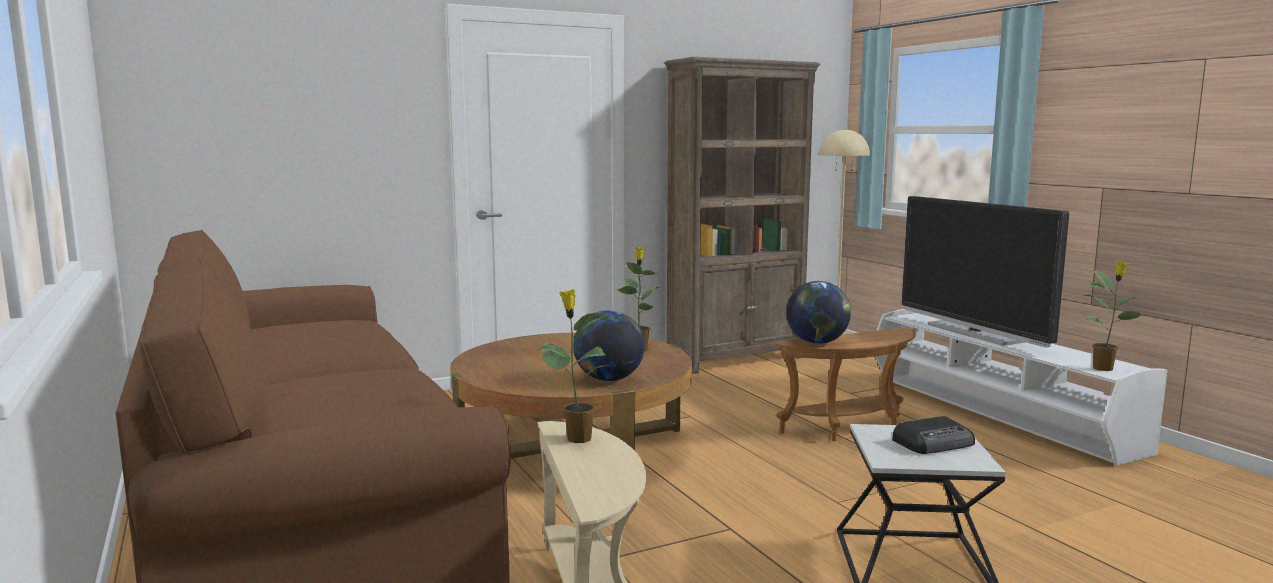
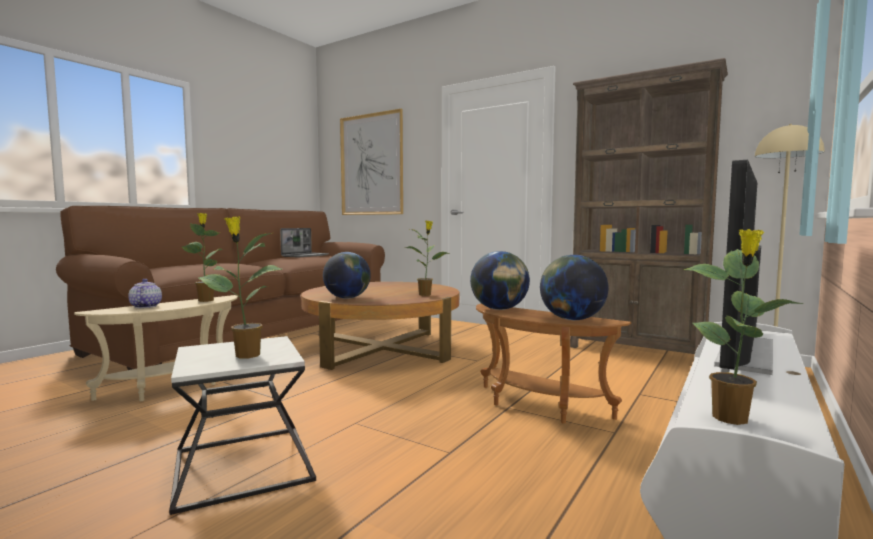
camera: 60 degrees right, 5 degrees down
radio [892,416,975,454] -> potted plant [198,216,282,359]
none -> teapot [128,279,162,308]
none -> laptop [280,228,329,258]
none -> picture [340,108,403,215]
none -> globe [540,255,609,320]

